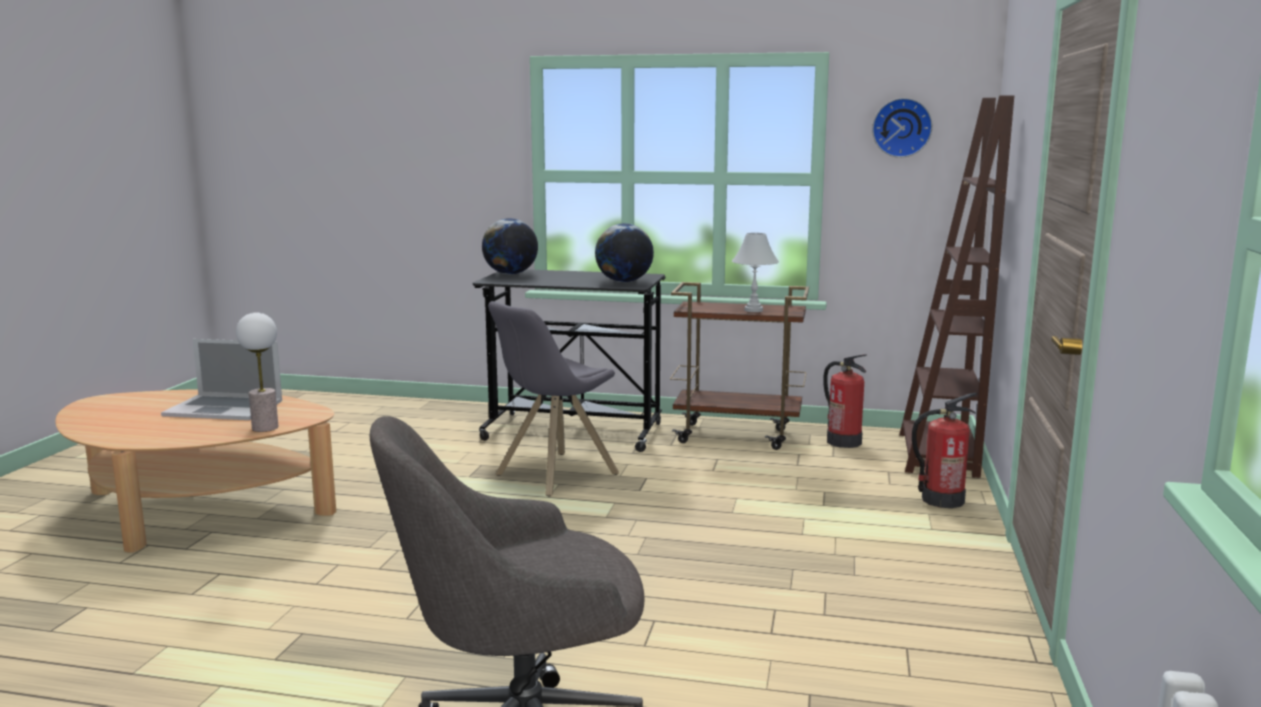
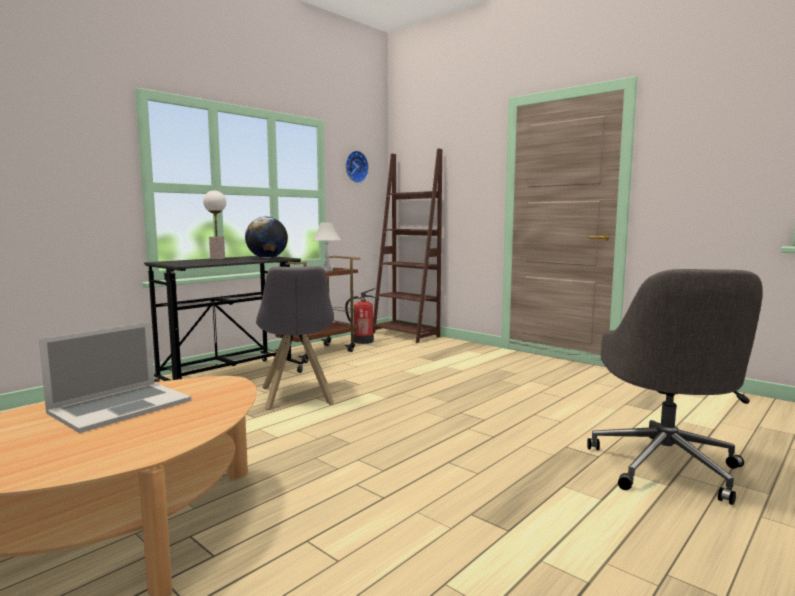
camera: 60 degrees left, 5 degrees down
table lamp [236,312,279,432] -> table lamp moved to [203,190,226,259]
globe [482,218,538,274] -> none
fire extinguisher [912,392,977,508] -> none

